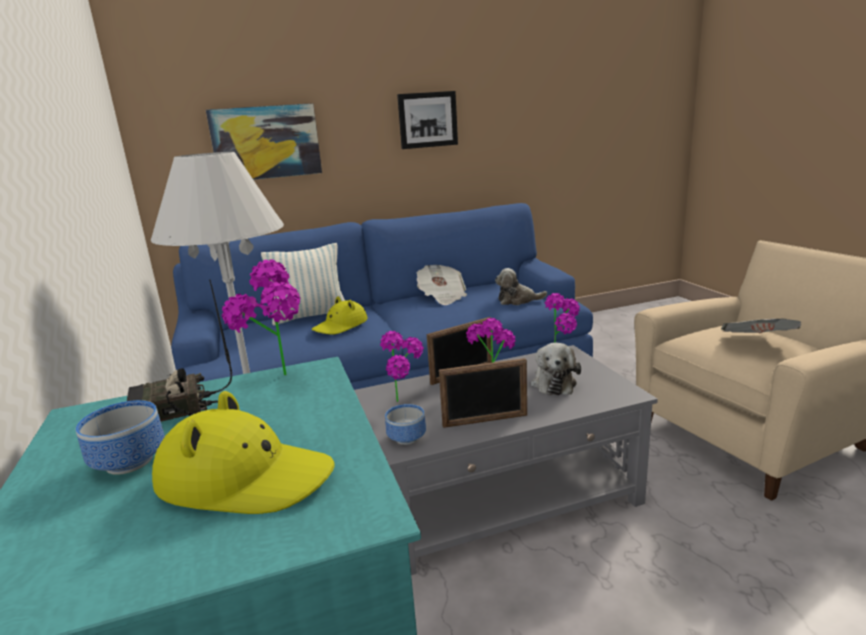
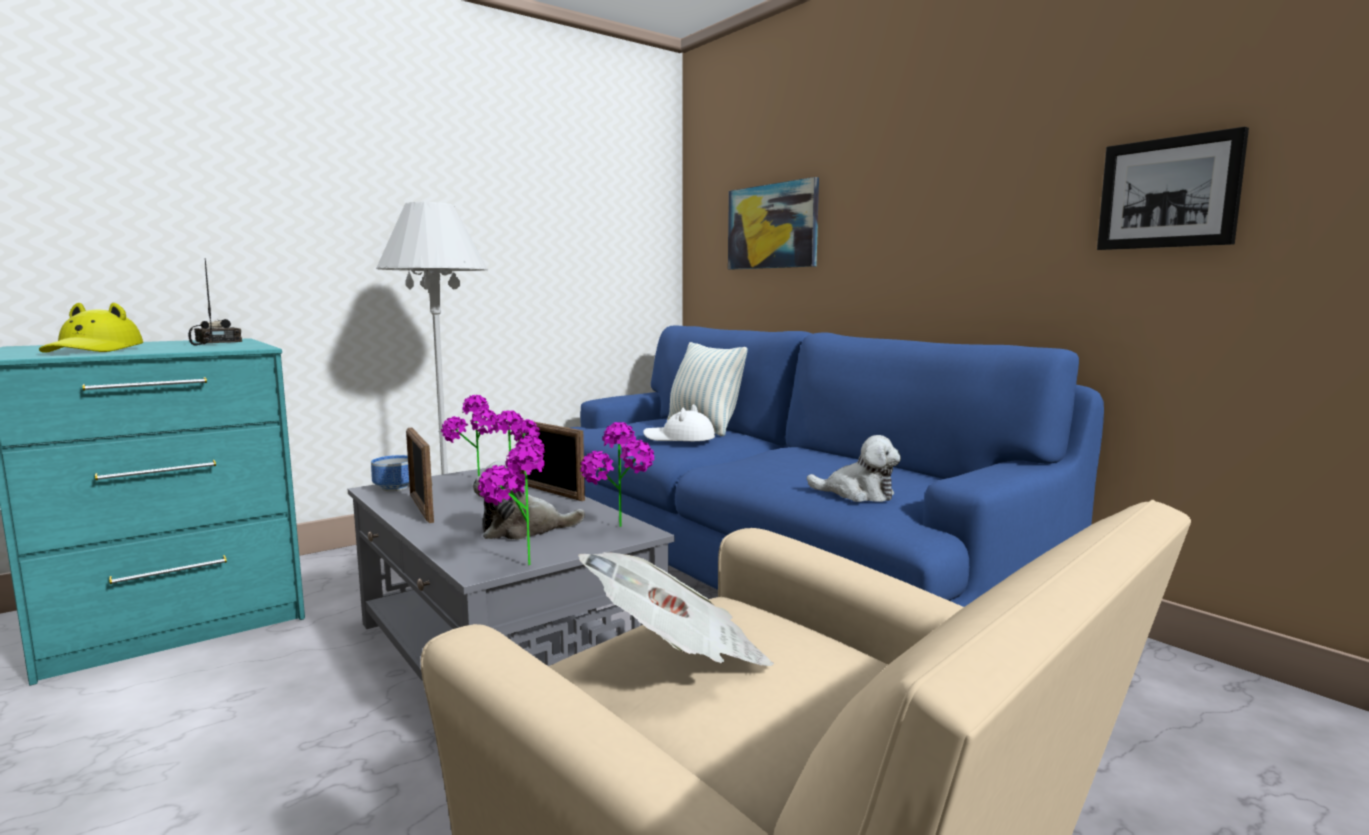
camera: 70 degrees right, 10 degrees down
bowl [75,400,165,475] -> none
potted plant [222,260,300,375] -> potted plant moved to [478,444,545,566]
yellow hat [312,296,368,335] -> white hat [643,404,715,441]
picture [397,91,458,149] -> picture moved to [1097,127,1249,250]
newspaper [417,265,467,305] -> none
plush toy [495,268,547,305] -> plush toy turned 135 degrees clockwise [807,435,901,502]

